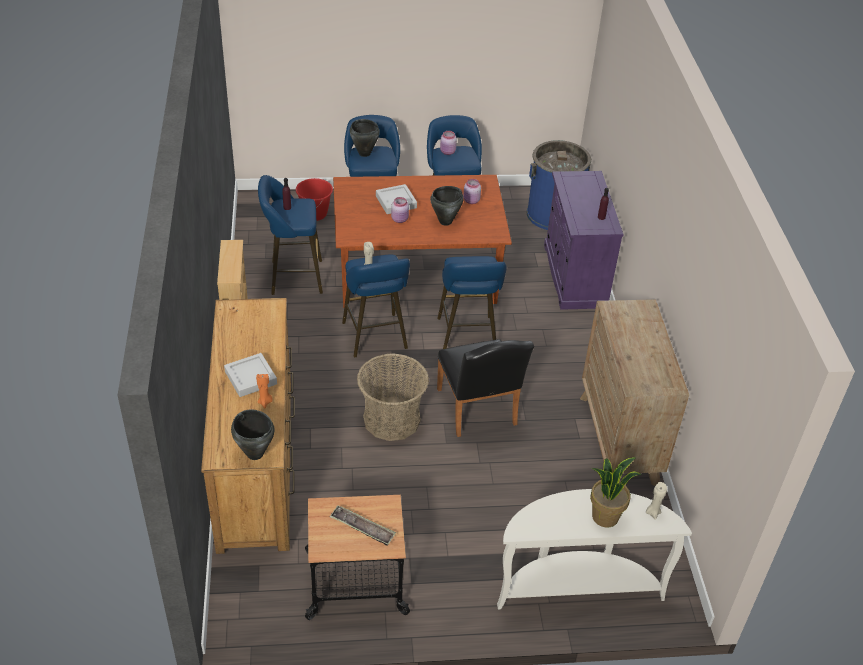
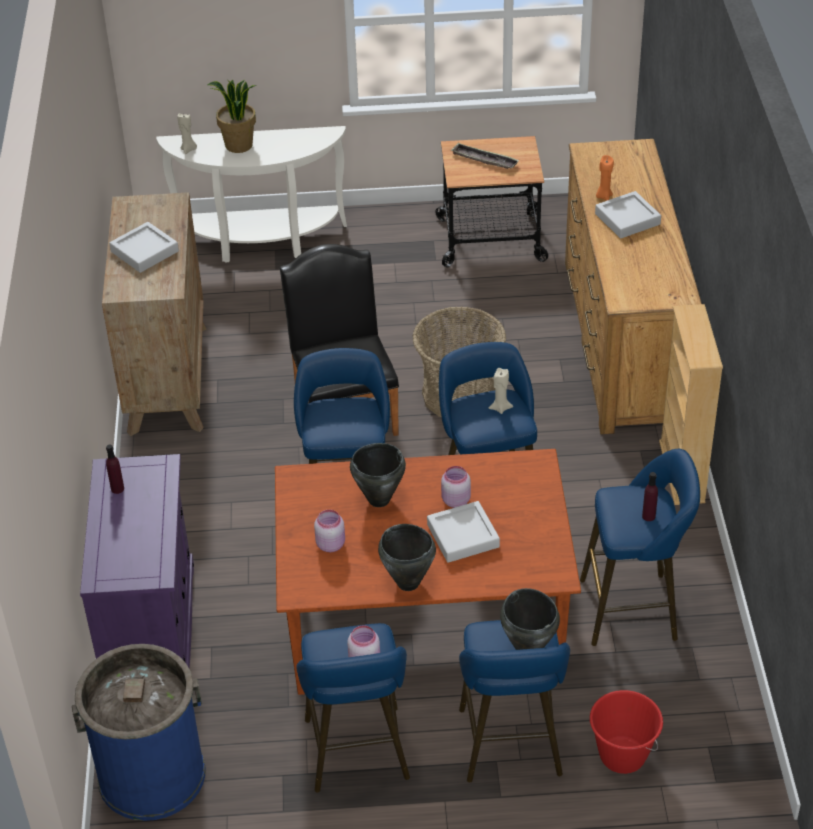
camera: 175 degrees left, 0 degrees up
black cooking pot [231,410,275,460] -> black cooking pot moved to [378,524,436,591]
none -> grey tray [109,222,179,273]

